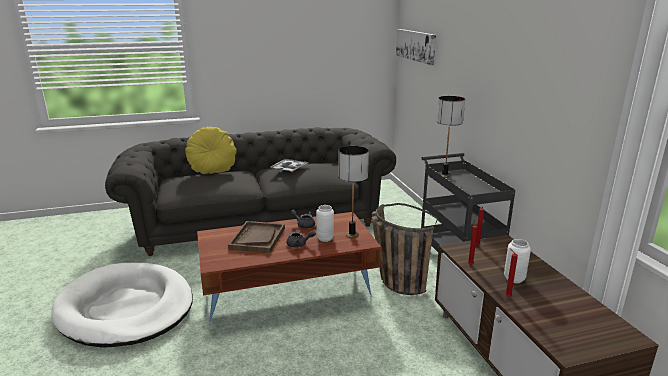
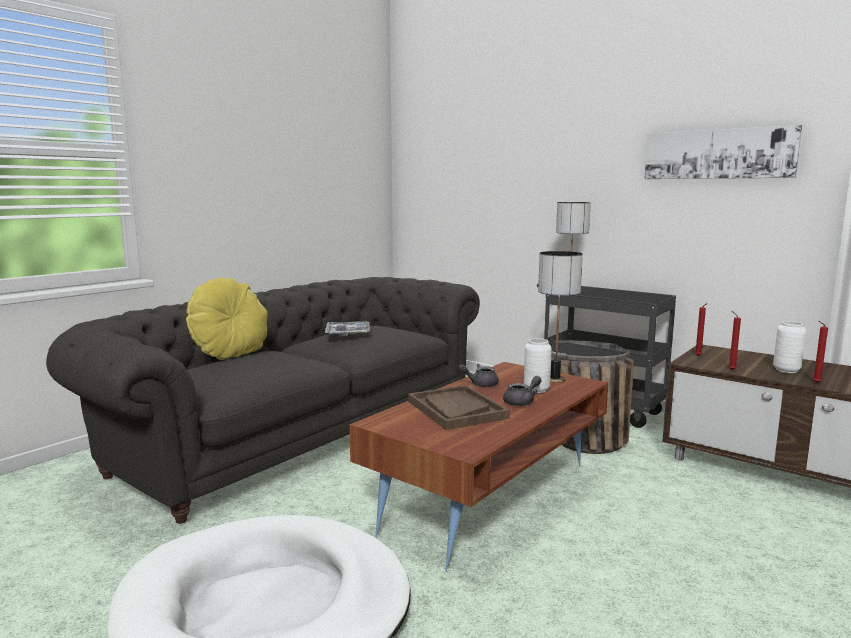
camera: 35 degrees left, 10 degrees down
picture [396,29,436,65] -> picture moved to [645,125,802,179]

